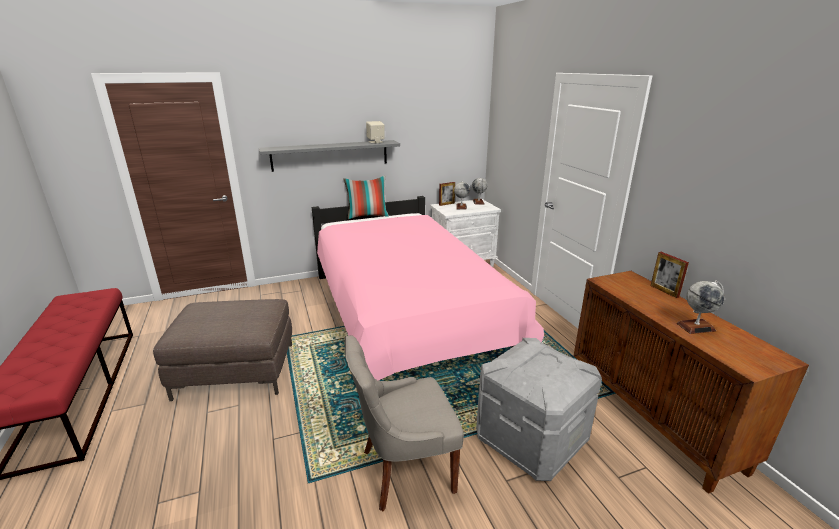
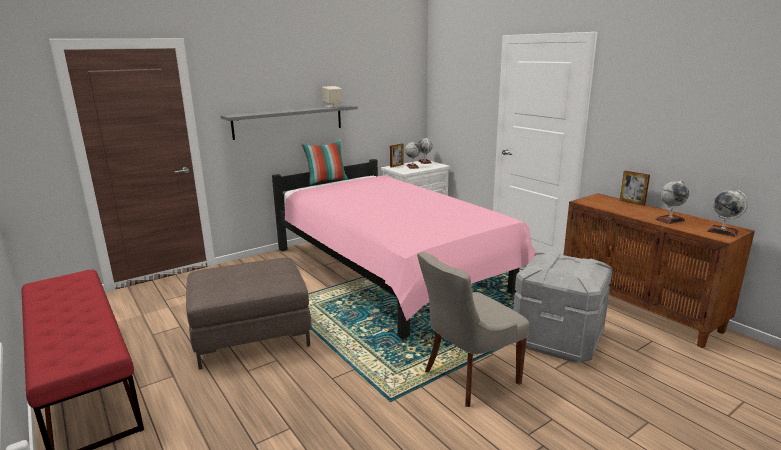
camera: 15 degrees left, 5 degrees down
none -> globe [707,190,748,237]

